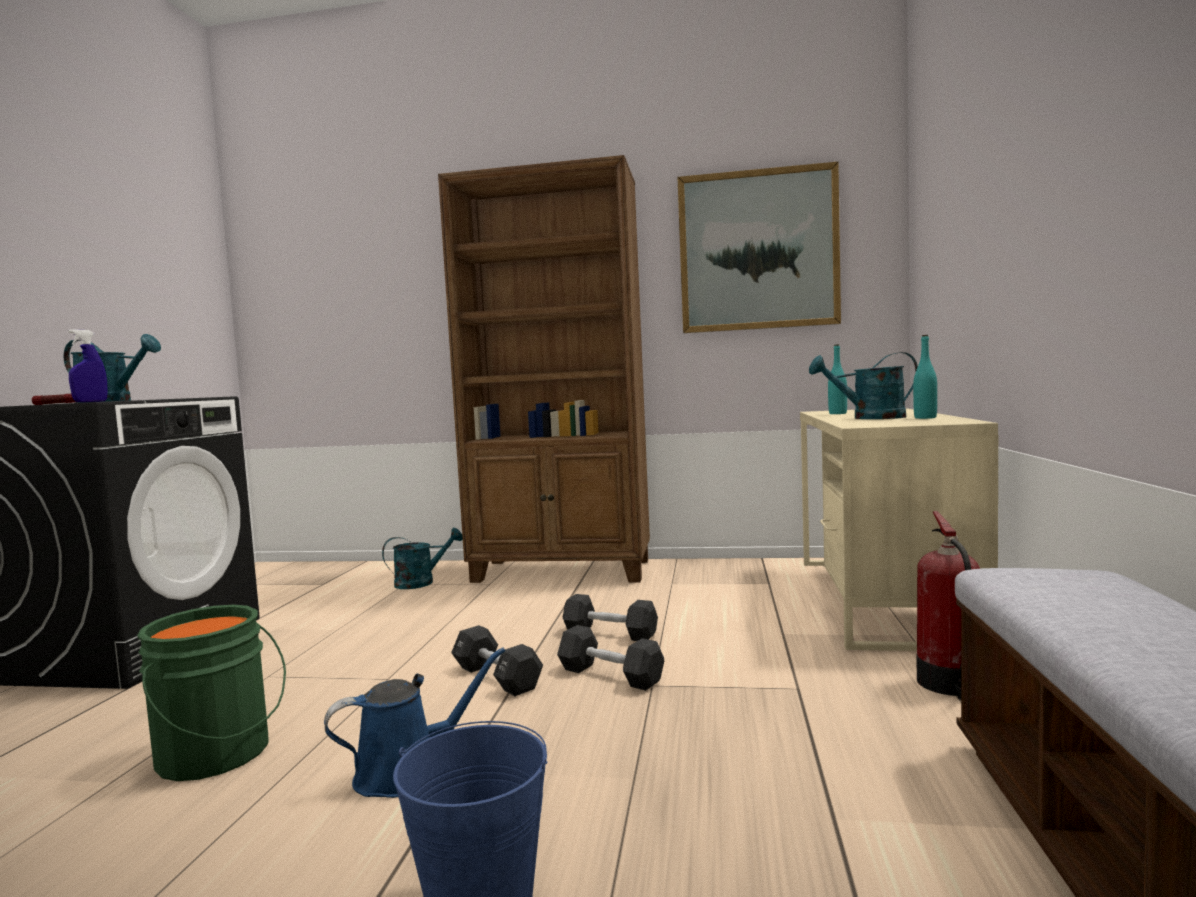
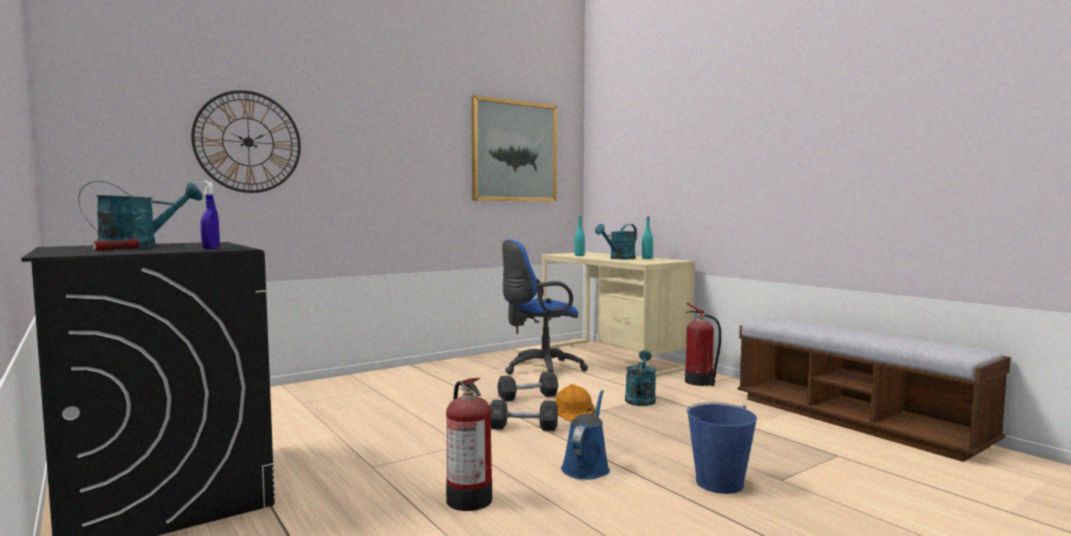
camera: 45 degrees left, 0 degrees up
green bucket [137,605,286,781] -> fire extinguisher [446,378,492,511]
turquoise watering can [382,528,463,589] -> turquoise watering can moved to [625,350,656,406]
brown bookcase [438,155,650,583] -> none
black dumbbell [557,625,664,691] -> orange hard hat [556,384,595,422]
none -> wall clock [191,90,301,193]
none -> blue office chair [502,239,588,374]

